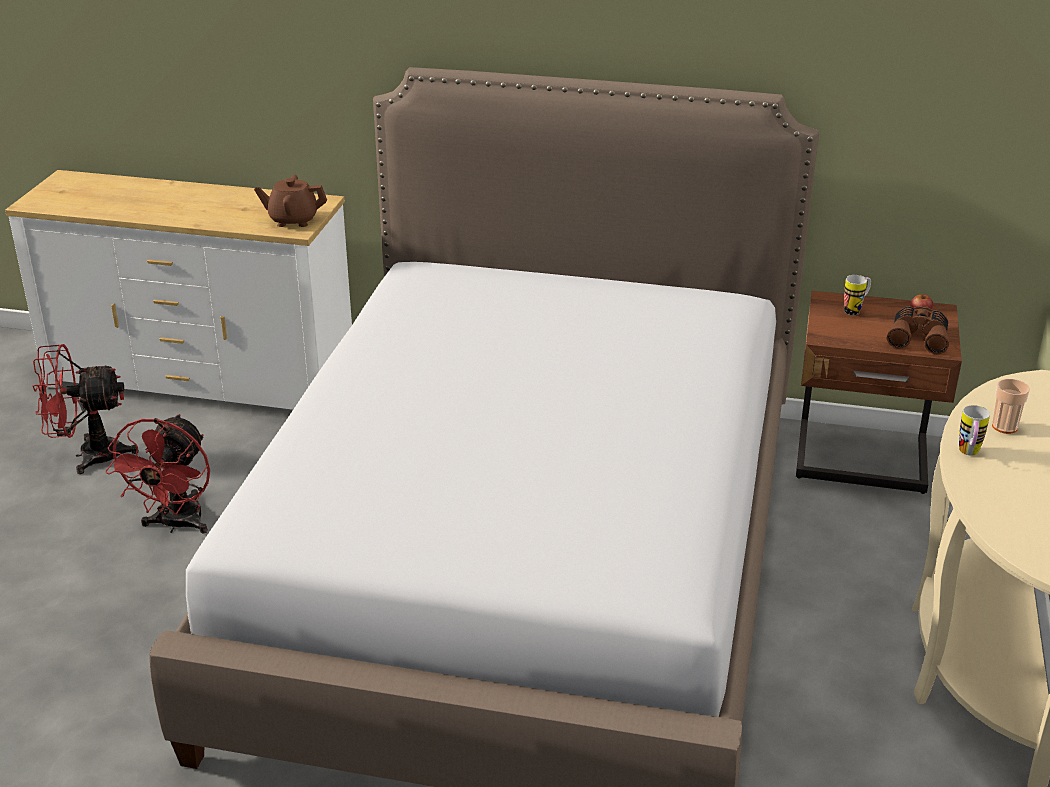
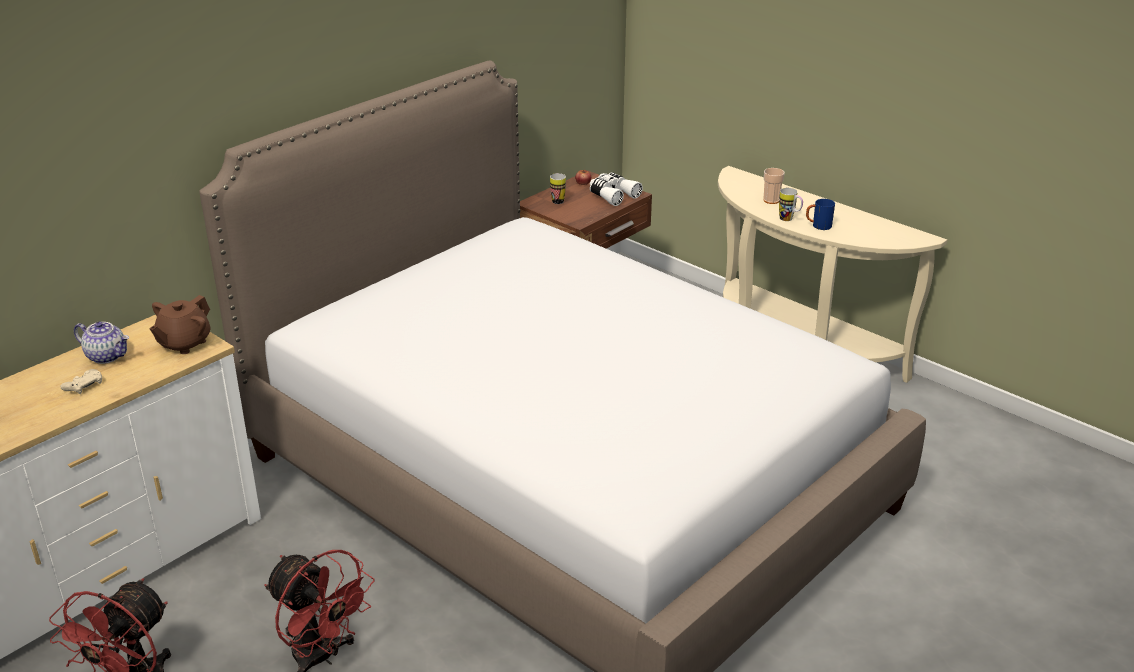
camera: 60 degrees left, 0 degrees up
brown binoculars [887,306,949,354] -> white binoculars [590,172,643,206]
none -> beige game controller [60,369,102,394]
none -> teapot [74,321,129,364]
none -> blue mug [806,199,835,230]

